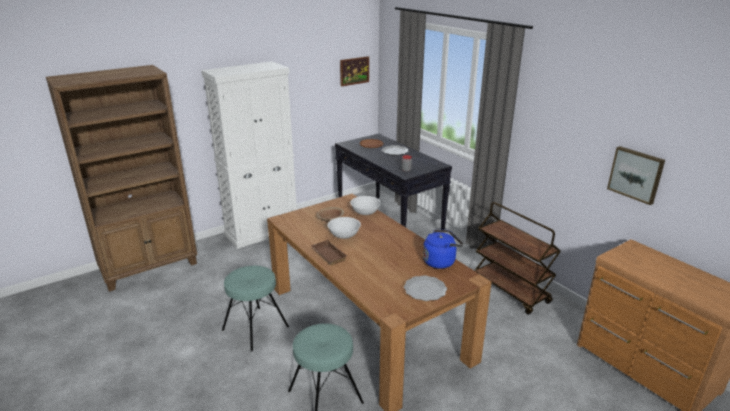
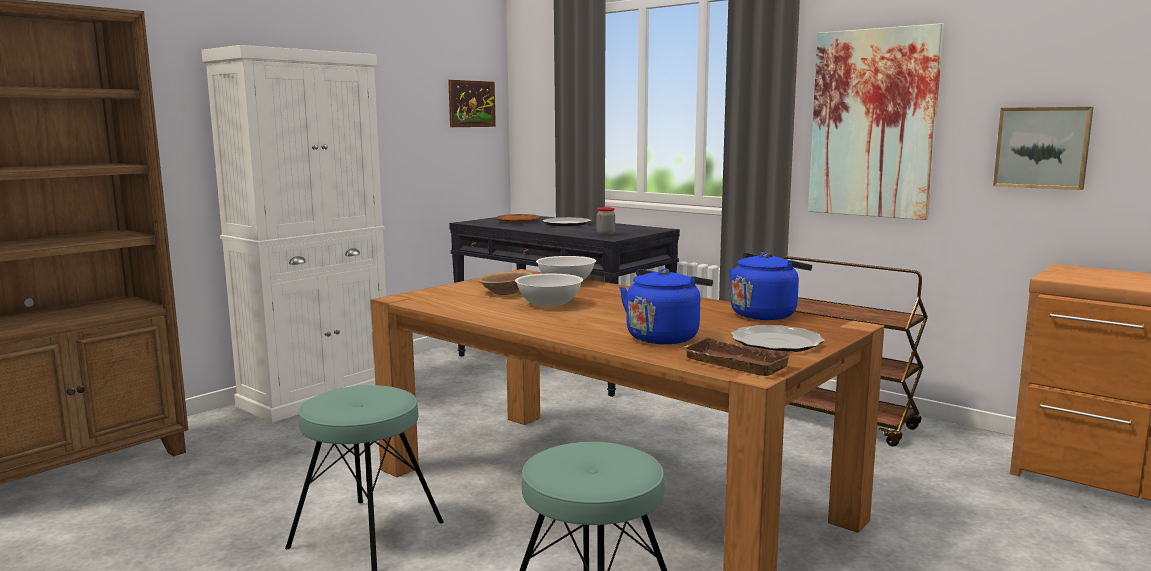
camera: 15 degrees left, 15 degrees down
brown tray [311,240,347,265] -> brown tray moved to [679,337,794,376]
none -> blue kettle [620,268,713,344]
none -> picture [808,23,944,220]

